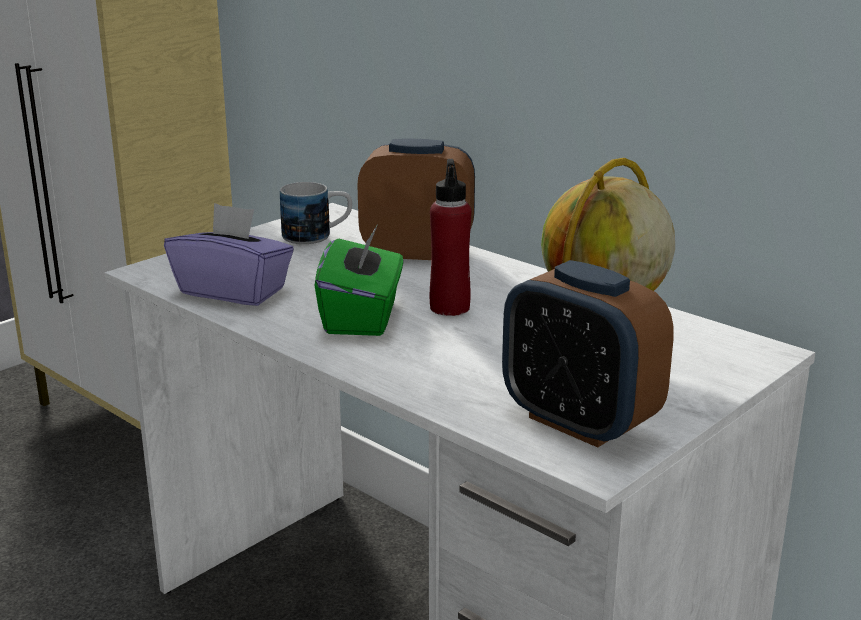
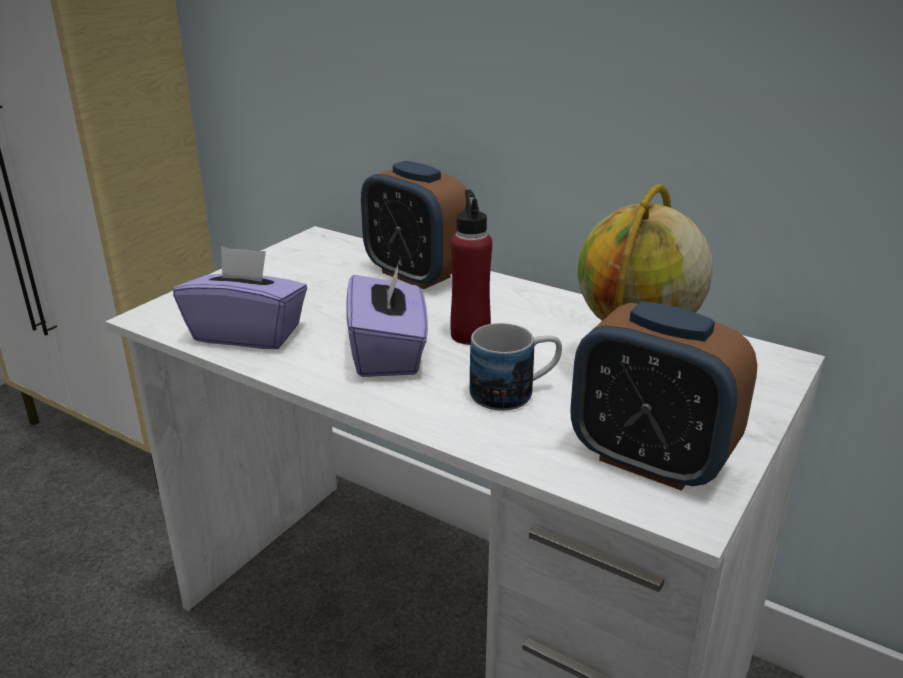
camera: 10 degrees left, 5 degrees up
mug [280,182,352,244] -> mug moved to [470,323,562,411]
green tissue box [315,225,403,336] -> purple tissue box [346,262,428,377]
alarm clock [357,139,475,260] -> alarm clock turned 135 degrees counterclockwise [361,161,471,289]

